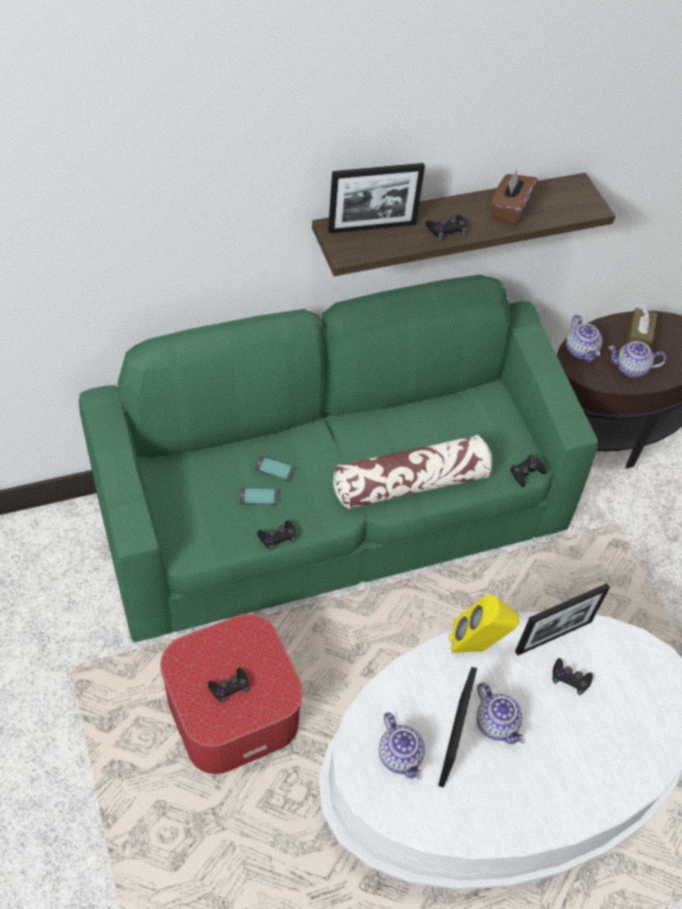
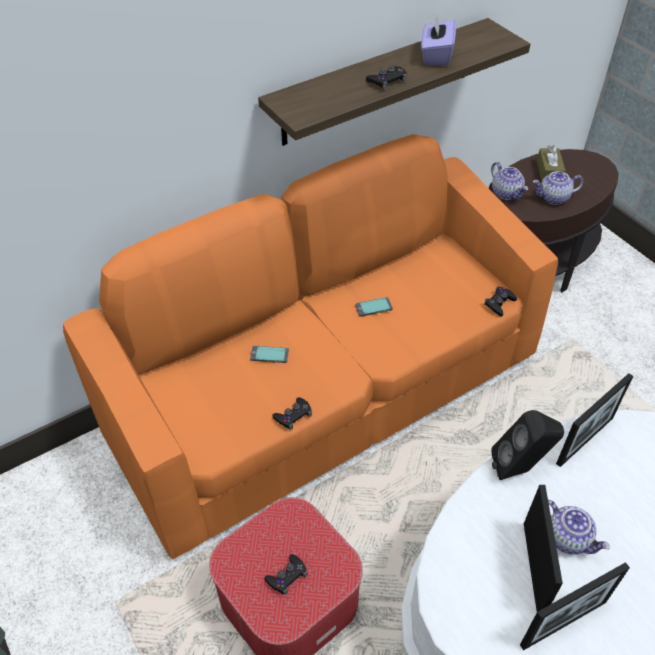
camera: 10 degrees left, 5 degrees down
green sofa [79,275,598,642] -> orange sofa [63,134,558,560]
phone [239,488,278,506] -> phone moved to [355,297,393,317]
picture frame [328,163,425,234] -> picture frame moved to [520,562,630,650]
pillow [333,435,492,509] -> none
teapot [379,712,425,779] -> none
yellow speaker [449,595,519,653] -> black speaker [492,410,564,480]
brown tissue box [491,170,538,225] -> purple tissue box [421,15,456,66]
black game controller [553,658,593,695] -> none

